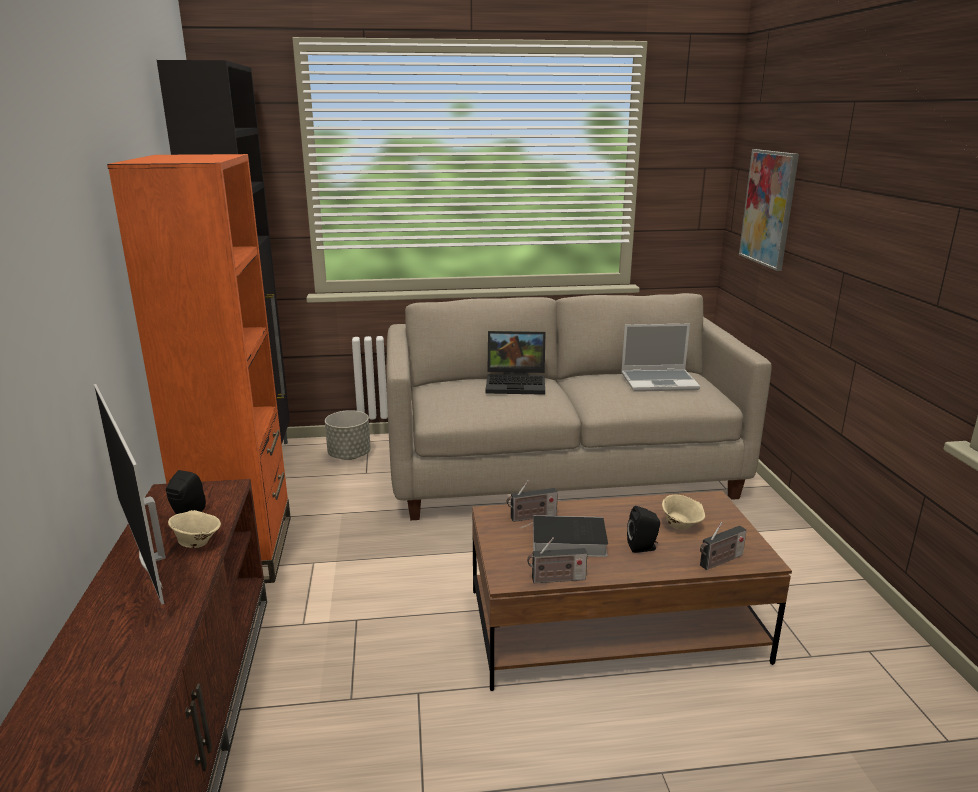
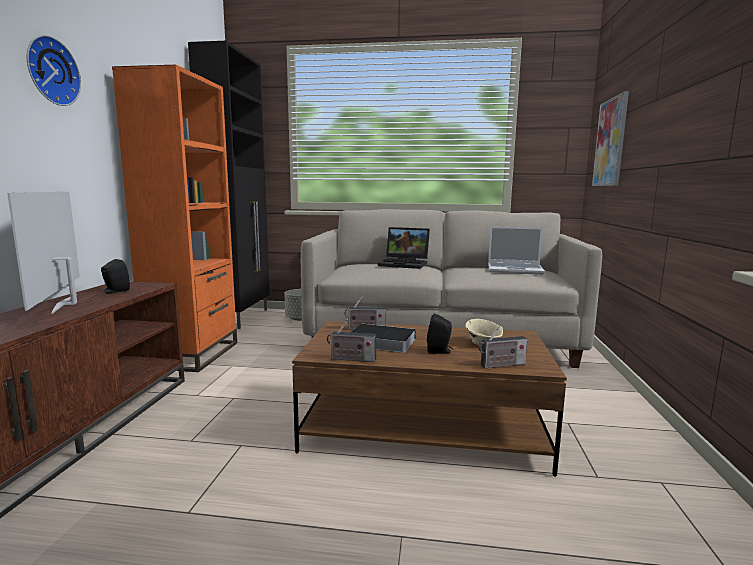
camera: 15 degrees right, 10 degrees down
beige bowl [168,510,221,548] -> none
none -> wall clock [27,35,81,106]

